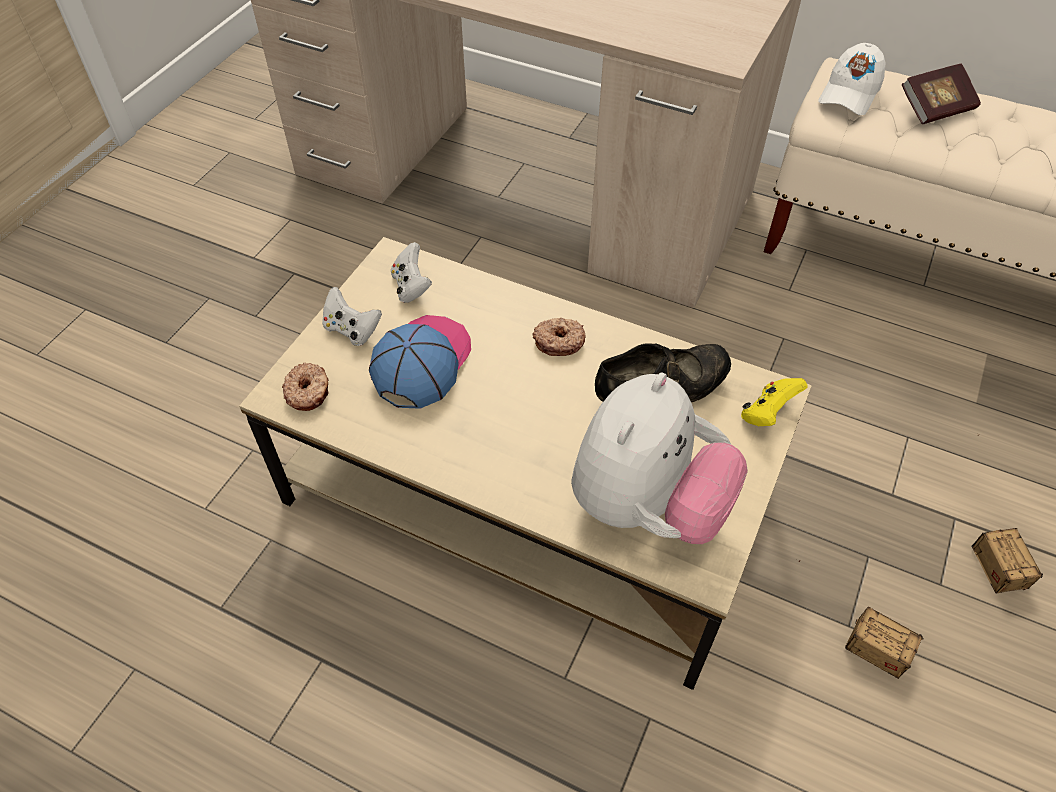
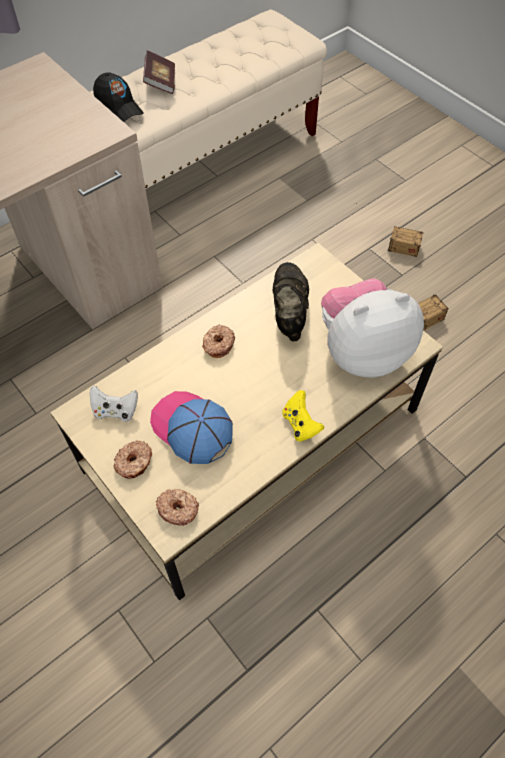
camera: 65 degrees left, 5 degrees up
white game controller [322,287,382,346] -> donut [114,440,152,479]
plush toy [571,372,748,544] -> plush toy turned 75 degrees counterclockwise [321,278,424,378]
yellow game controller [741,378,808,426] -> yellow game controller moved to [282,390,324,442]
white cap [818,43,885,115] -> black cap [93,72,144,122]

